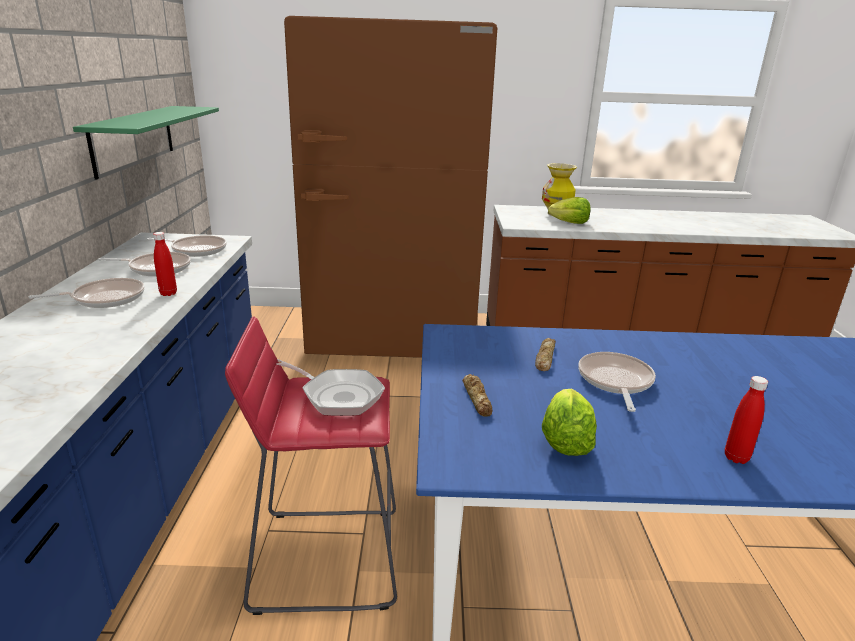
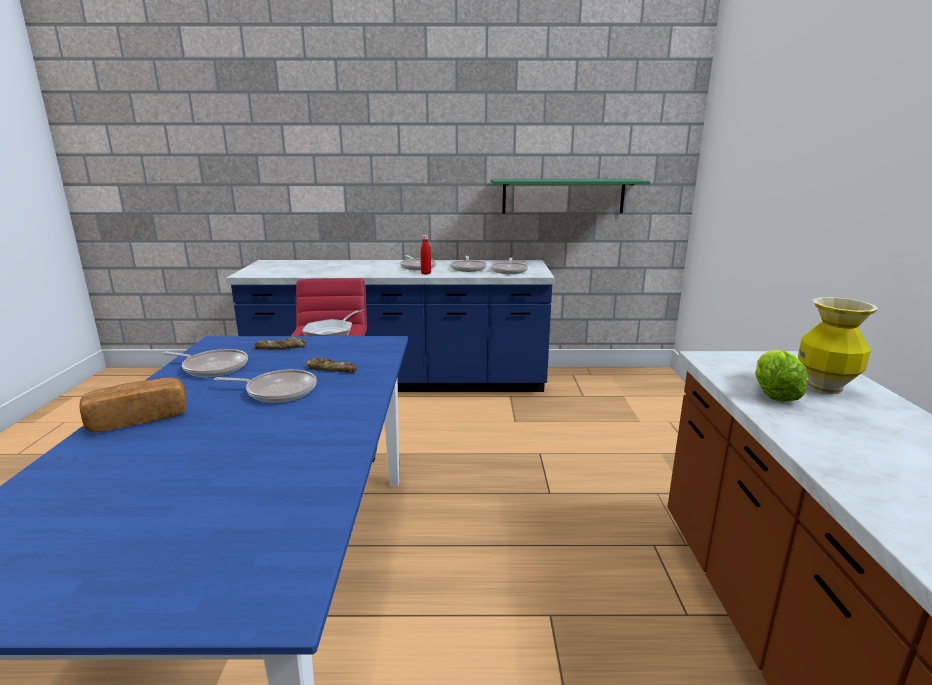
camera: 90 degrees right, 5 degrees down
brown fridge [284,16,497,358] -> none
lettuce [542,389,597,456] -> frying pan [162,349,248,377]
red bottle [725,376,768,464] -> bread [79,377,187,432]

